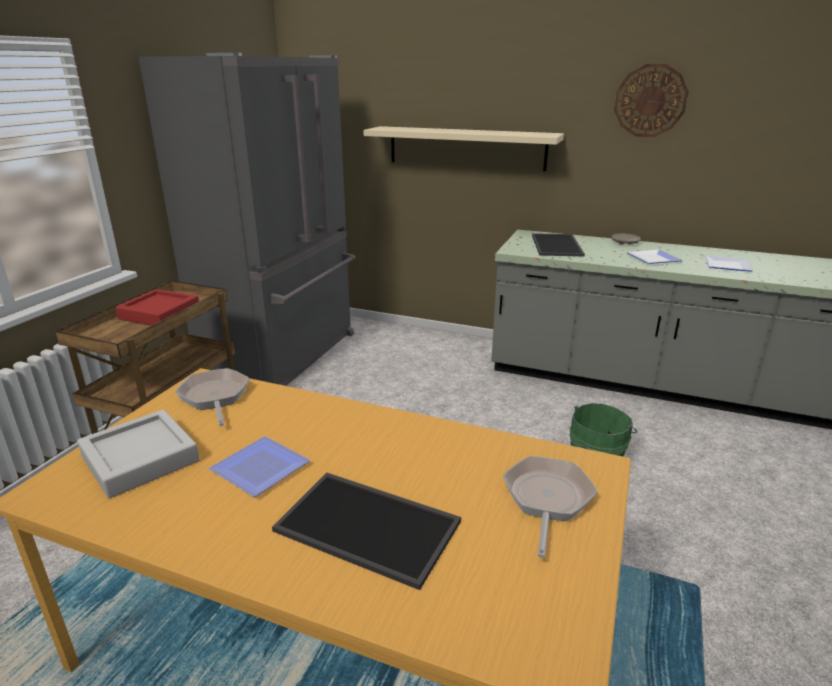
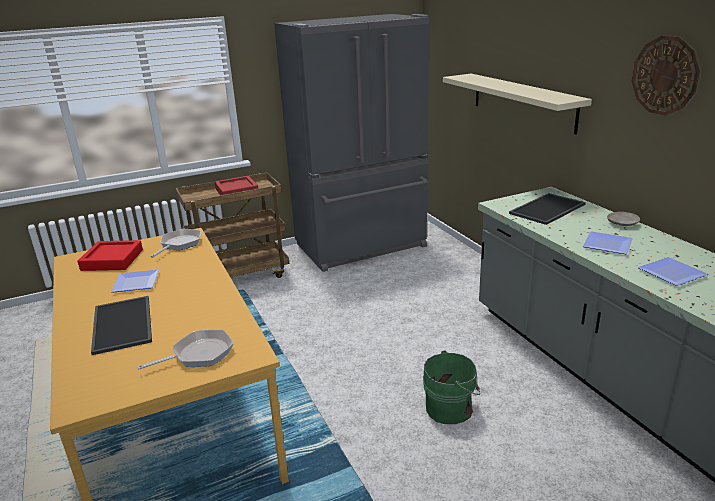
camera: 45 degrees right, 0 degrees up
grey tray [77,410,200,498] -> red tray [77,240,143,271]

